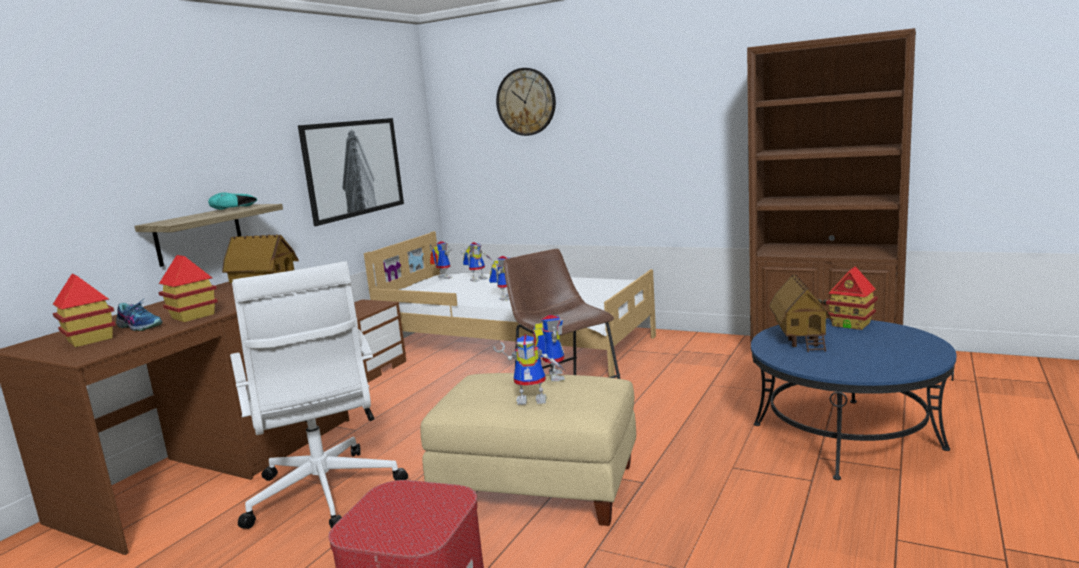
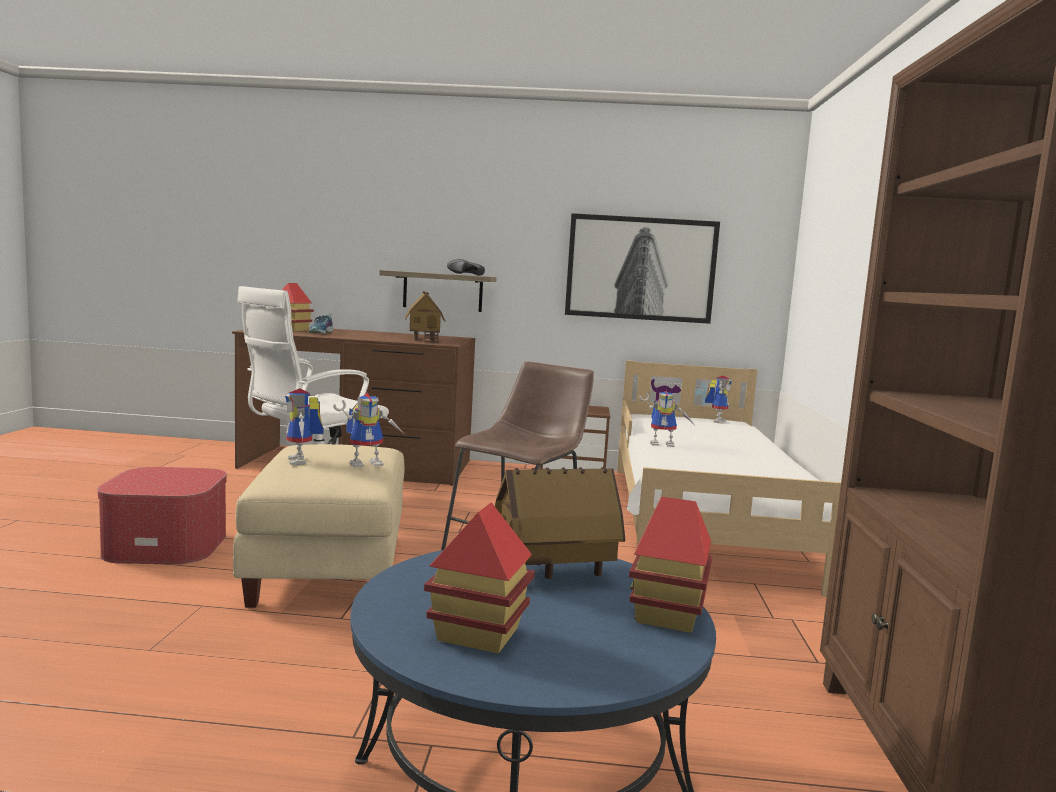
camera: 65 degrees right, 5 degrees down
toy house [159,255,218,322] -> toy house moved to [424,503,535,653]
turquoise shoe [208,192,257,210] -> black shoe [447,259,485,276]
toy robot [461,242,492,282] -> none
wall clock [496,68,556,136] -> none

